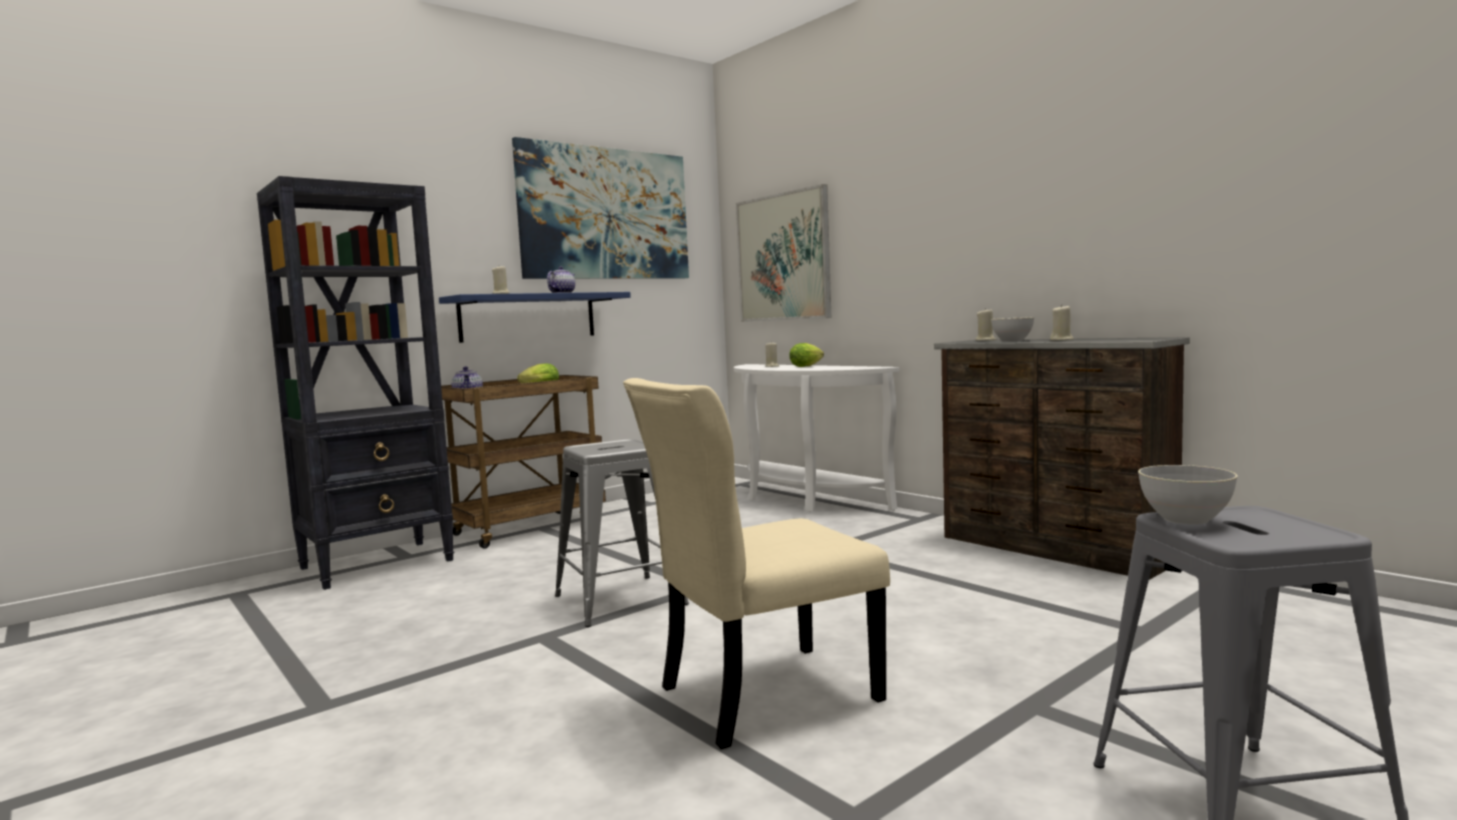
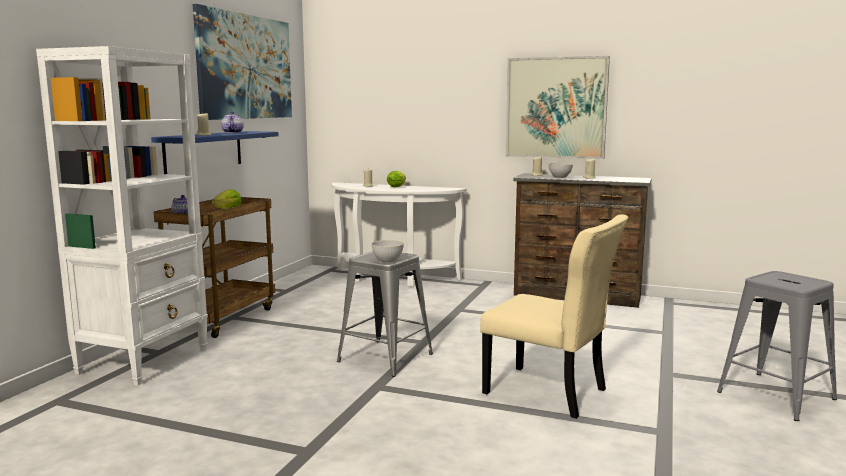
camera: 30 degrees left, 5 degrees up
black bookcase [257,176,454,590] -> white bookcase [36,46,208,386]
beige chair [623,378,890,749] -> beige chair turned 90 degrees counterclockwise [480,214,628,419]
picture [736,184,831,322] -> picture moved to [506,56,610,159]
grey bowl [1138,465,1237,525] -> grey bowl moved to [371,240,404,263]

